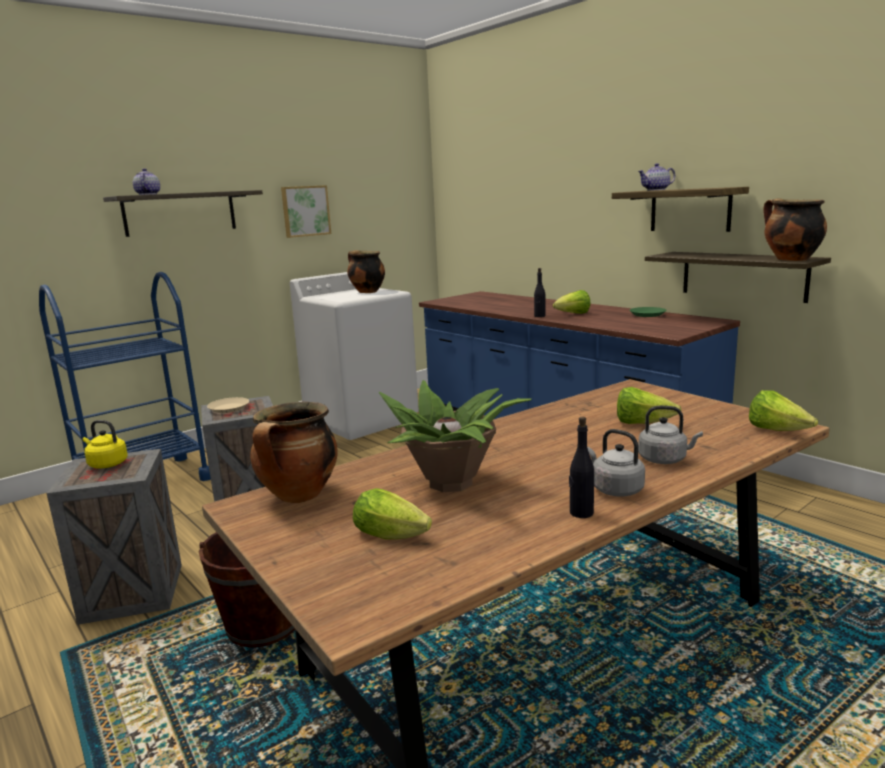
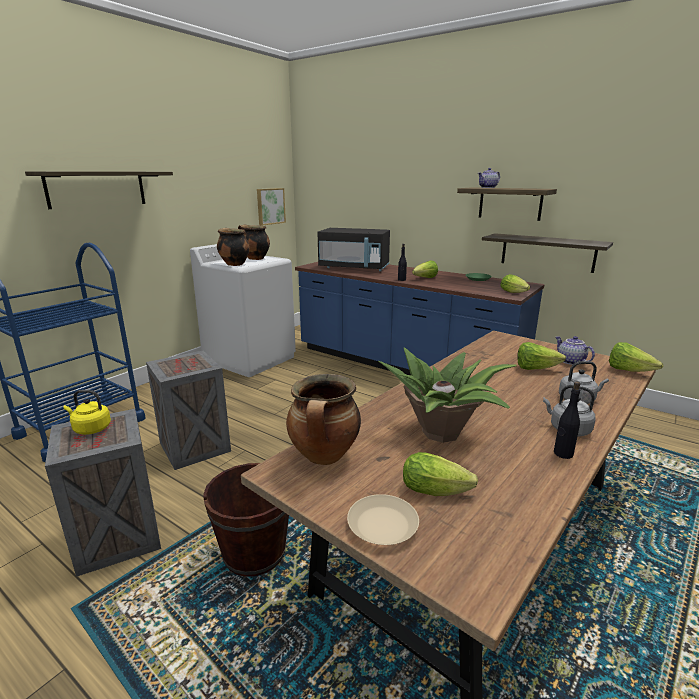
camera: 15 degrees left, 5 degrees up
teapot [133,168,160,195] -> teapot moved to [556,336,595,365]
beige plate [207,397,249,413] -> beige plate moved to [347,494,419,545]
picture [281,185,331,238] -> picture moved to [257,188,286,226]
cooking pot [763,198,827,261] -> cooking pot moved to [217,228,250,266]
none -> black microwave [318,228,390,271]
none -> lettuce [500,274,530,293]

